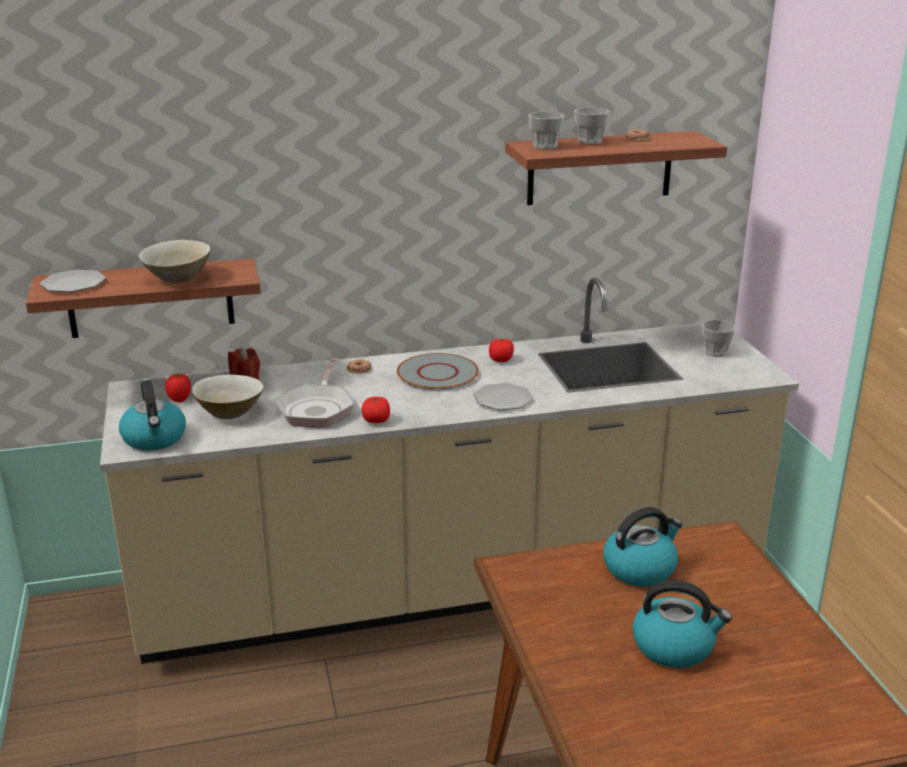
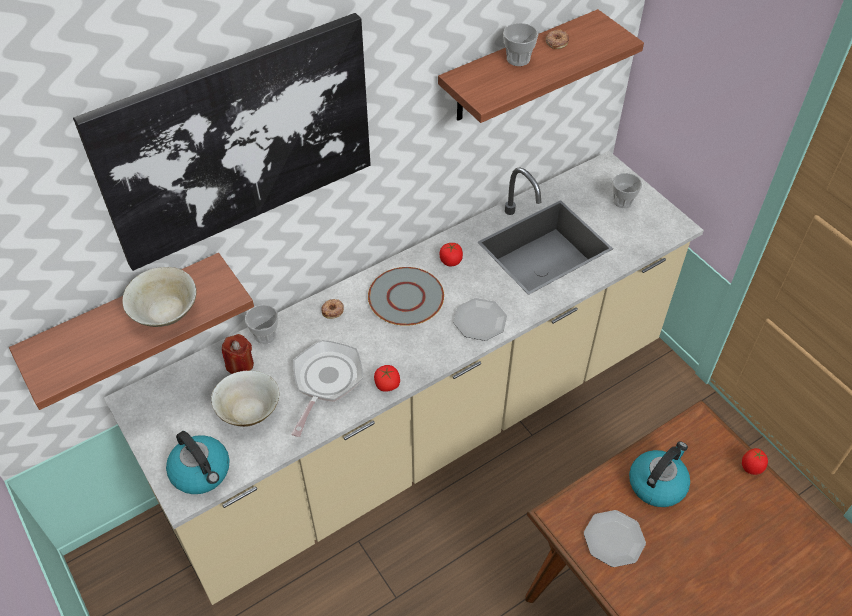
camera: 20 degrees left, 25 degrees up
plate [40,270,106,292] -> plate moved to [584,510,646,567]
tomato [165,374,191,402] -> tomato moved to [742,448,768,475]
frying pan [275,358,355,427] -> frying pan turned 150 degrees counterclockwise [291,340,363,437]
cup [529,112,564,149] -> cup moved to [245,305,278,344]
kettle [633,580,732,668] -> none
none -> picture [73,13,371,271]

